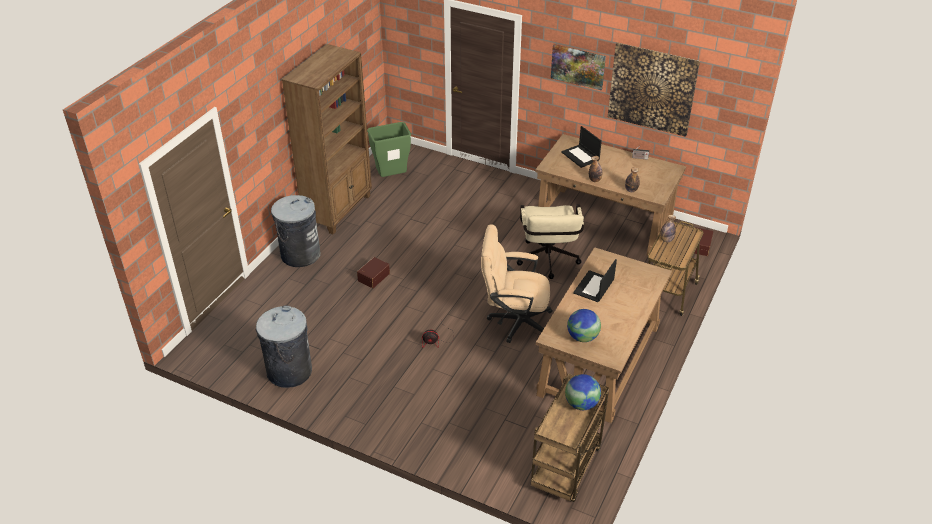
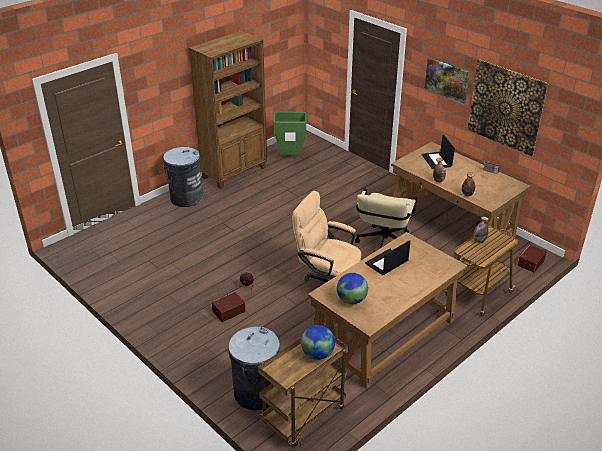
camera: 20 degrees right, 5 degrees down
grey trash can [256,305,312,388] -> grey trash can moved to [228,327,280,410]
brown storage box [357,257,390,288] -> brown storage box moved to [212,292,245,322]

